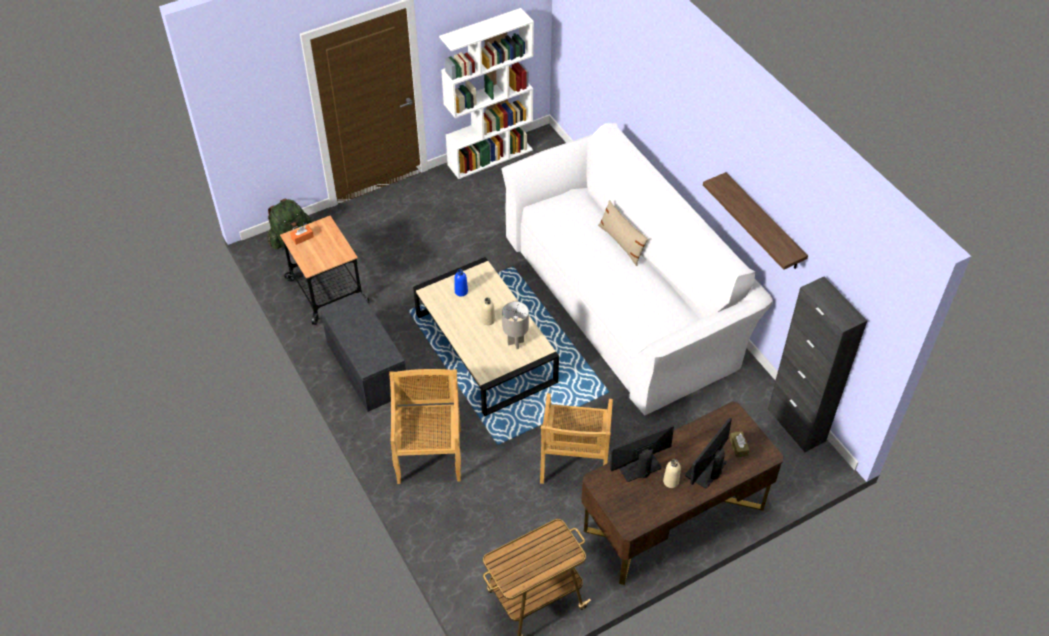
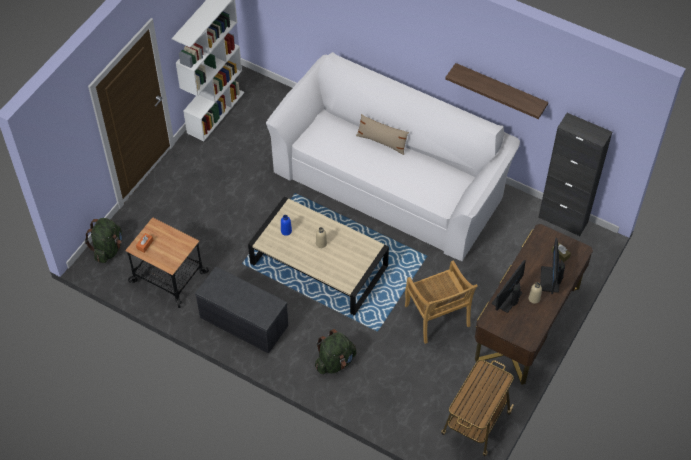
camera: 30 degrees left, 5 degrees up
beige chair [389,369,461,484] -> green backpack [315,329,356,374]
grey table lamp [502,301,529,349] -> none

